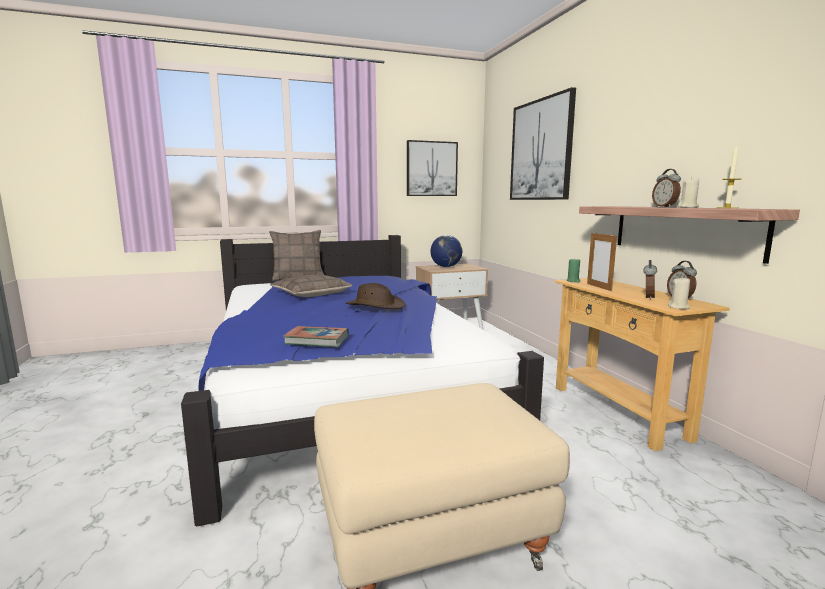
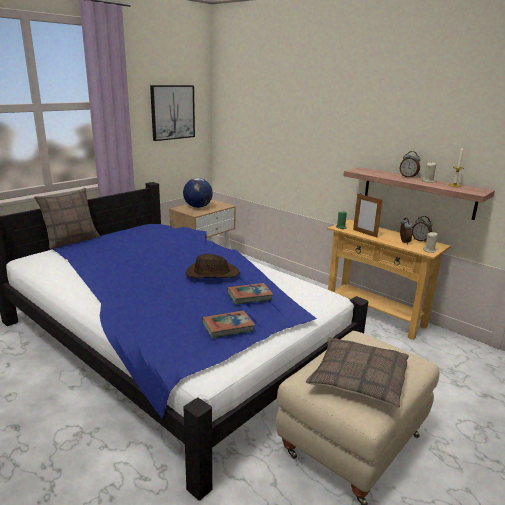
camera: 30 degrees left, 10 degrees up
pillow [270,275,352,297] -> pillow moved to [306,337,409,408]
picture [510,87,576,200] -> none
none -> book [227,283,273,304]

